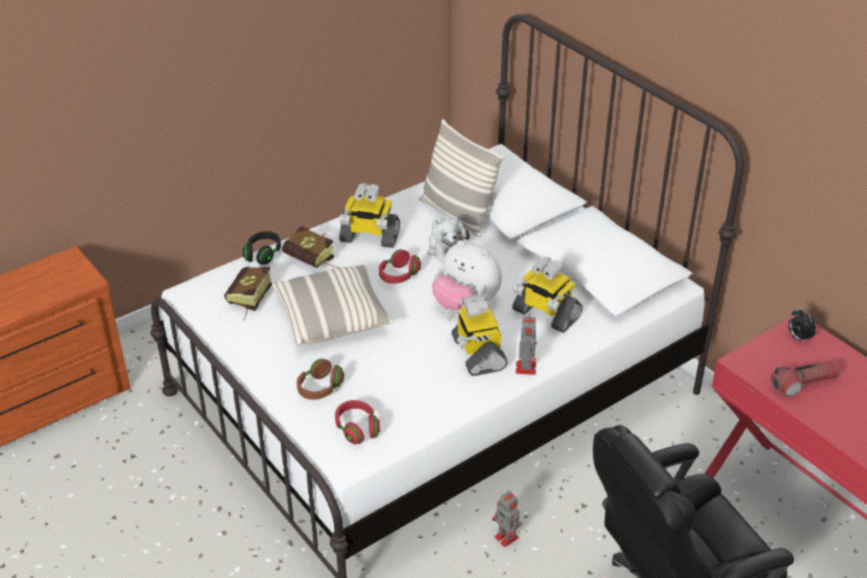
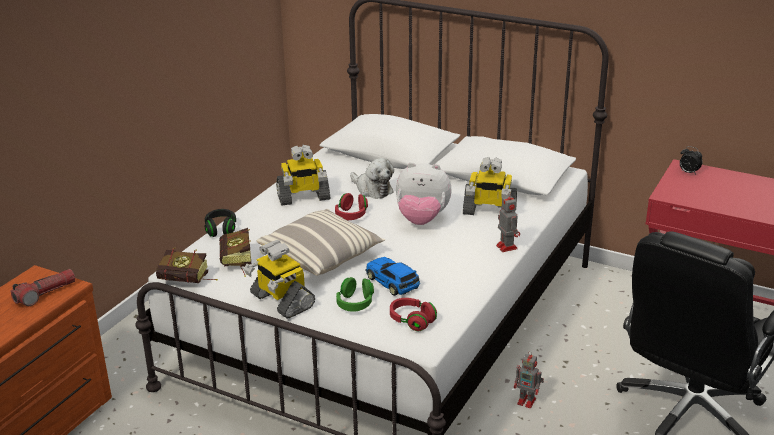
camera: 25 degrees left, 10 degrees down
book [282,226,339,268] -> book moved to [156,249,217,283]
brown headphones [297,359,344,400] -> green headphones [336,277,374,312]
pillow [419,119,504,237] -> none
toy robot [446,294,508,376] -> toy robot moved to [244,240,315,319]
flashlight [770,362,841,397] -> flashlight moved to [10,269,76,306]
none -> toy car [366,257,420,296]

